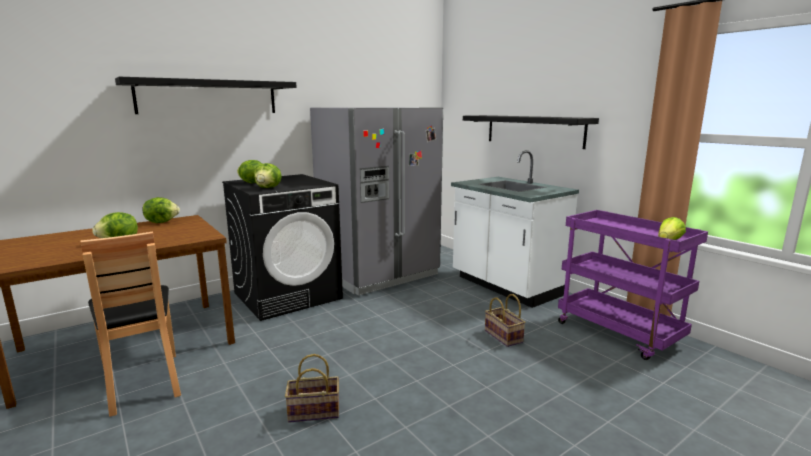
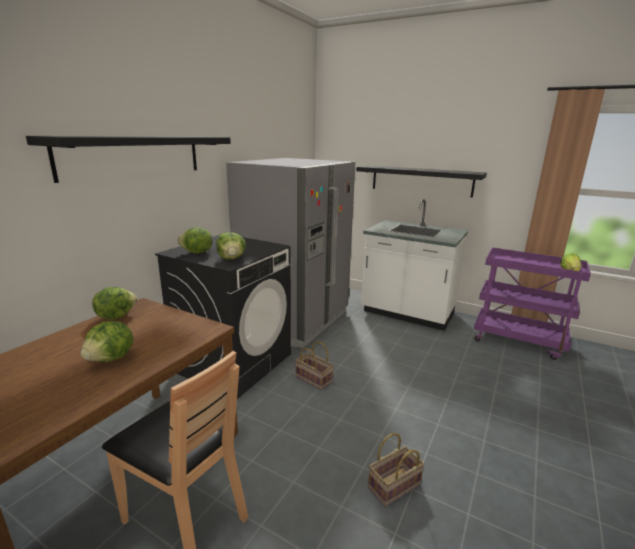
camera: 25 degrees left, 5 degrees up
basket [485,294,525,347] -> basket moved to [295,341,334,390]

